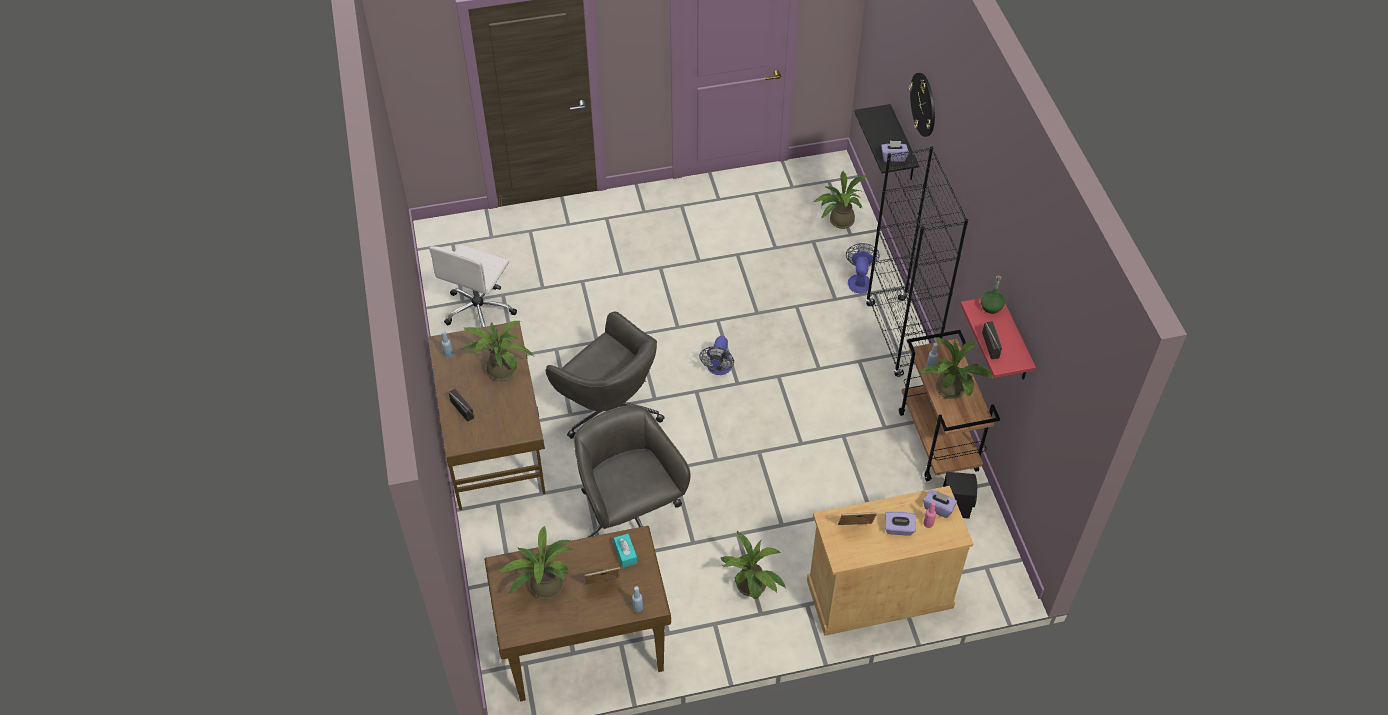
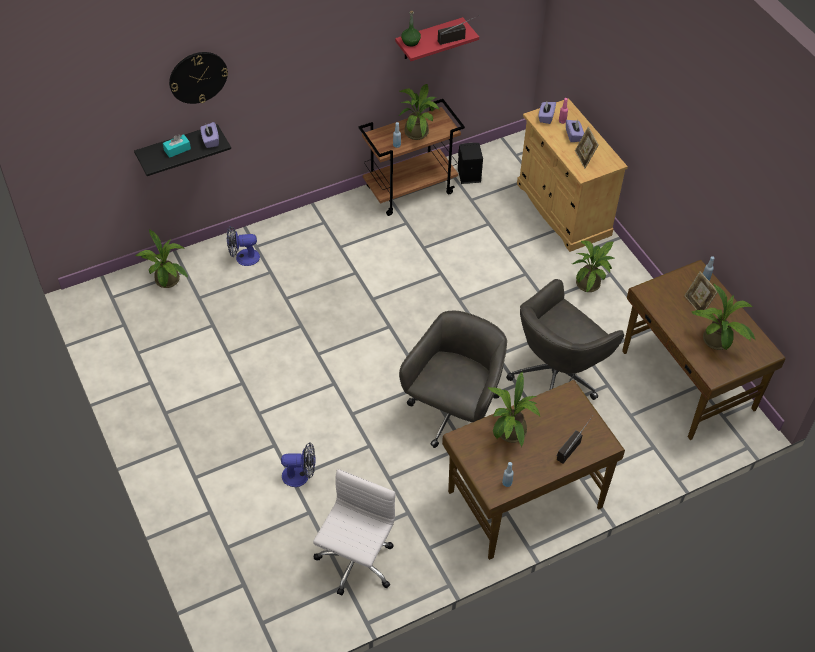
camera: 105 degrees left, 0 degrees up
white office chair [429,245,517,327] -> white office chair turned 75 degrees counterclockwise [313,469,396,596]
turquoise tissue box [614,534,637,568] -> turquoise tissue box moved to [163,135,191,158]
fan [700,336,734,375] -> fan moved to [281,442,315,487]
black bookcase [865,146,968,377] -> none

